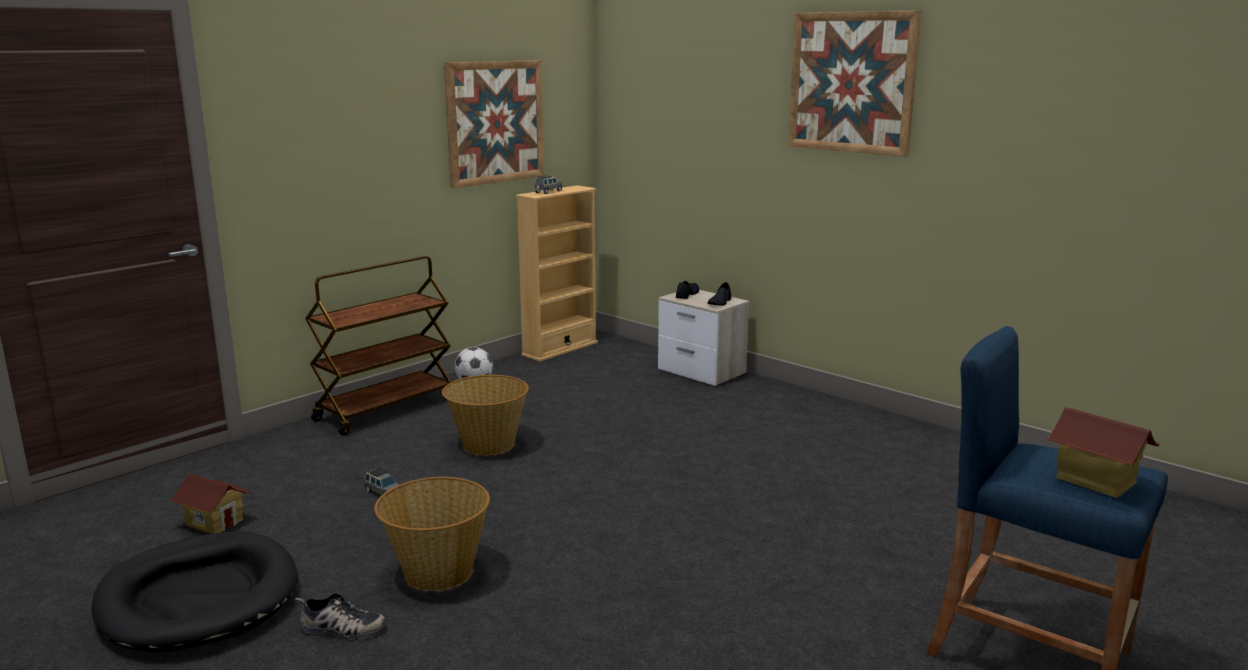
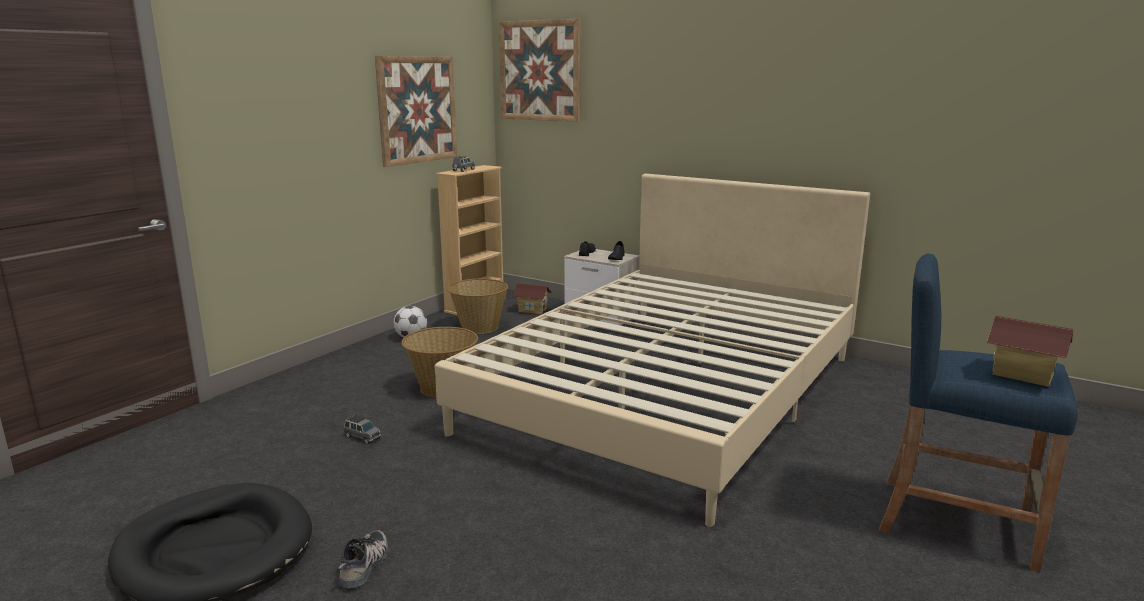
camera: 10 degrees left, 0 degrees up
toy house [170,474,252,534] -> toy house moved to [513,284,552,314]
shoe [294,593,386,640] -> shoe turned 75 degrees counterclockwise [338,530,388,590]
brown cart [305,256,451,436] -> none
basket [374,477,490,591] -> basket moved to [447,279,508,334]
picture [788,10,921,157] -> picture moved to [499,19,581,122]
none -> beige bed [435,174,870,527]

